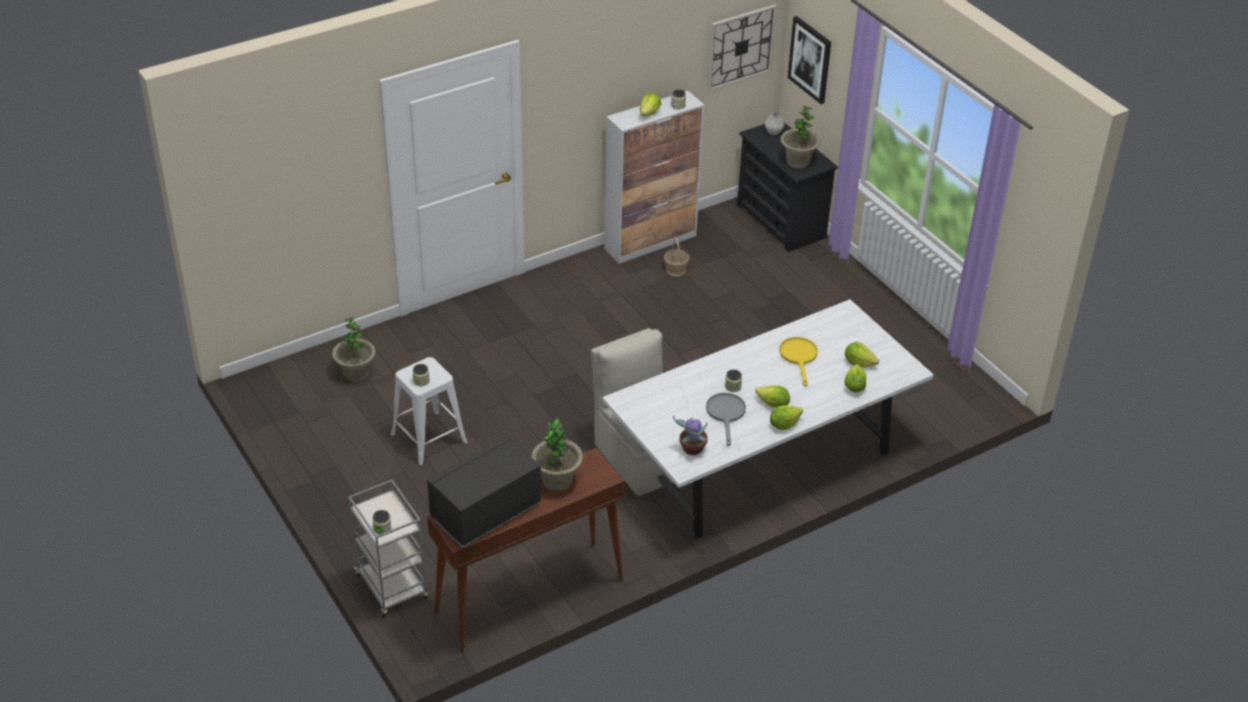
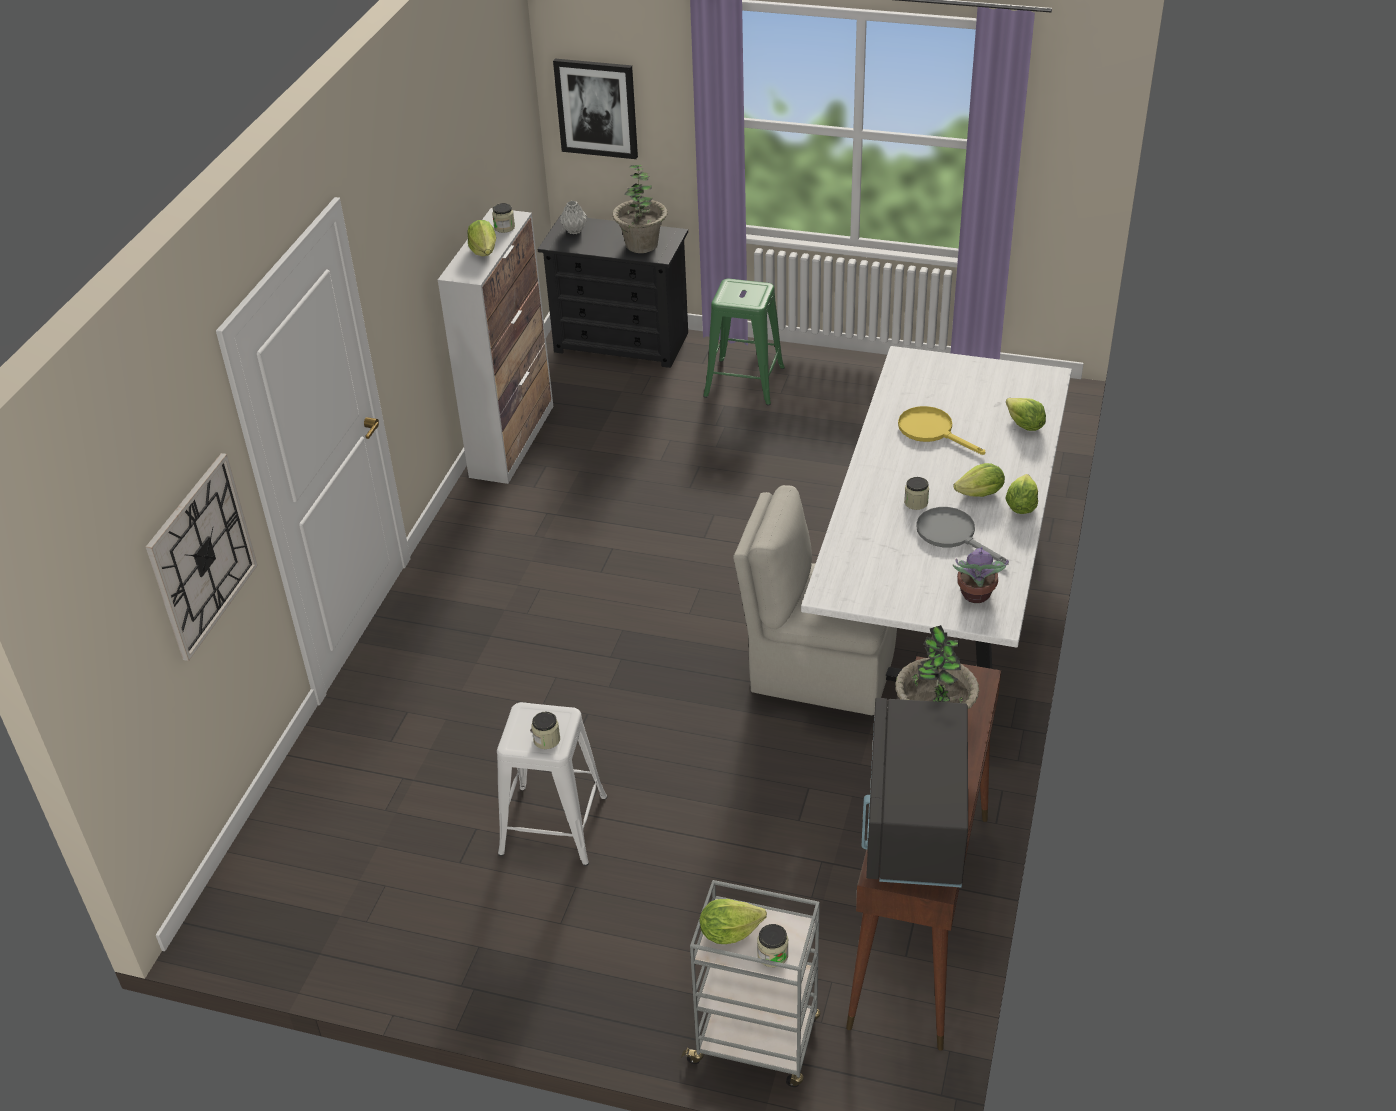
camera: 40 degrees left, 0 degrees up
potted plant [332,317,376,382] -> none
basket [664,238,689,276] -> none
wall clock [707,4,777,91] -> wall clock moved to [146,453,258,661]
lettuce [845,342,879,368] -> lettuce moved to [699,899,767,944]
none -> green stool [703,278,785,406]

